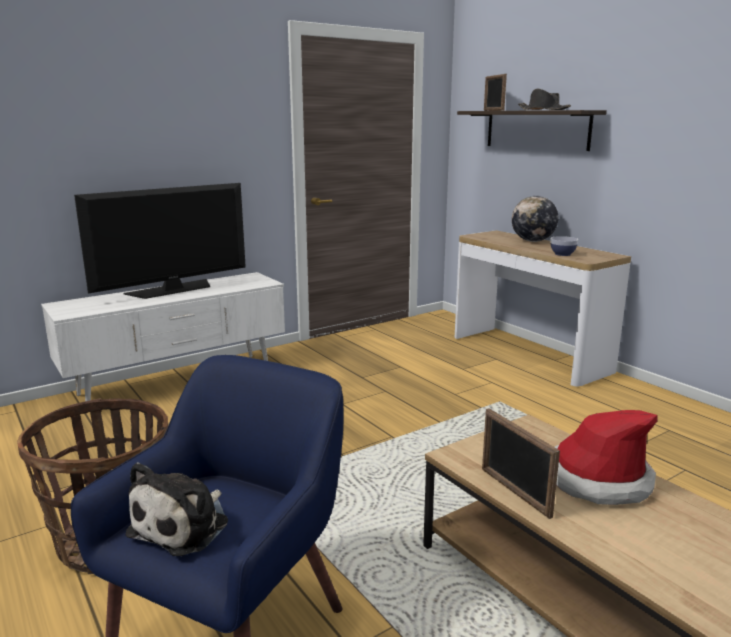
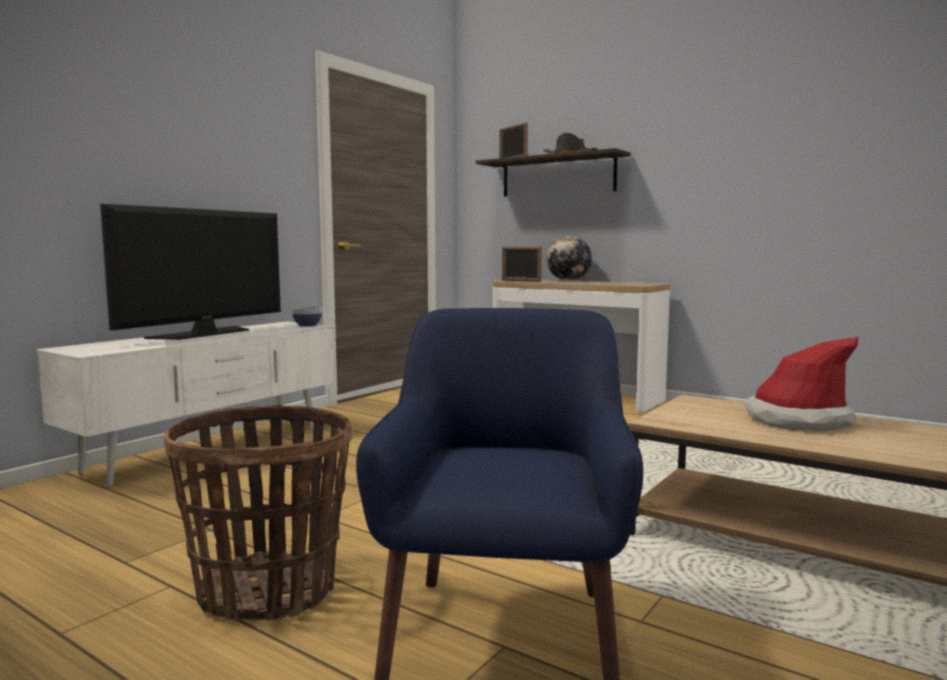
camera: 20 degrees left, 10 degrees down
plush toy [125,462,228,556] -> none
picture frame [482,408,560,519] -> picture frame moved to [502,247,542,282]
bowl [550,236,578,256] -> bowl moved to [292,307,322,327]

